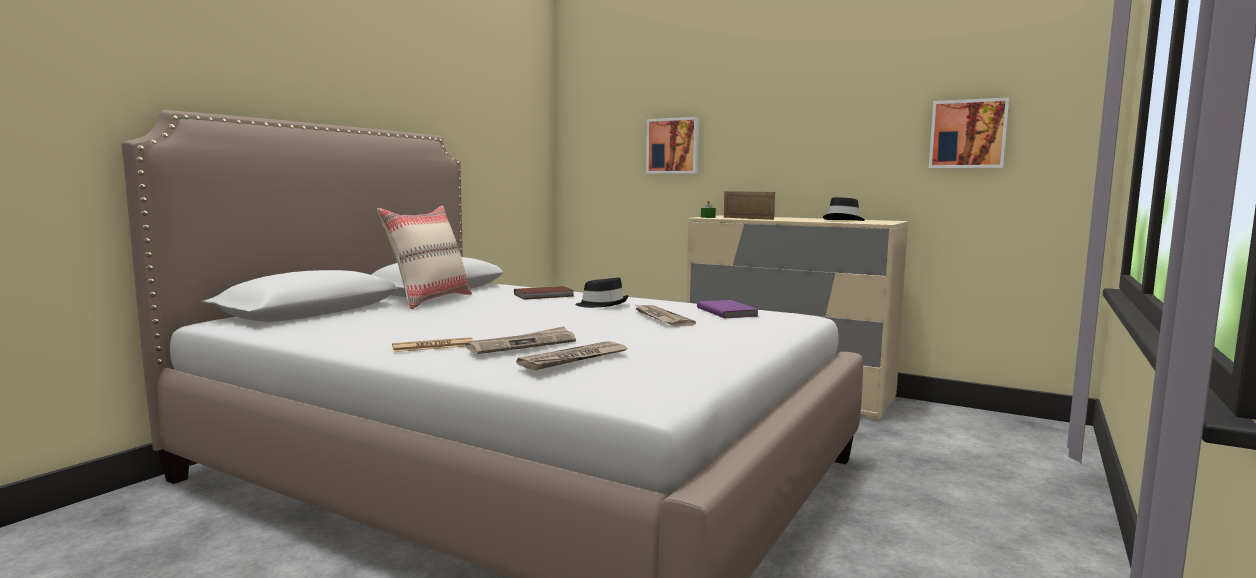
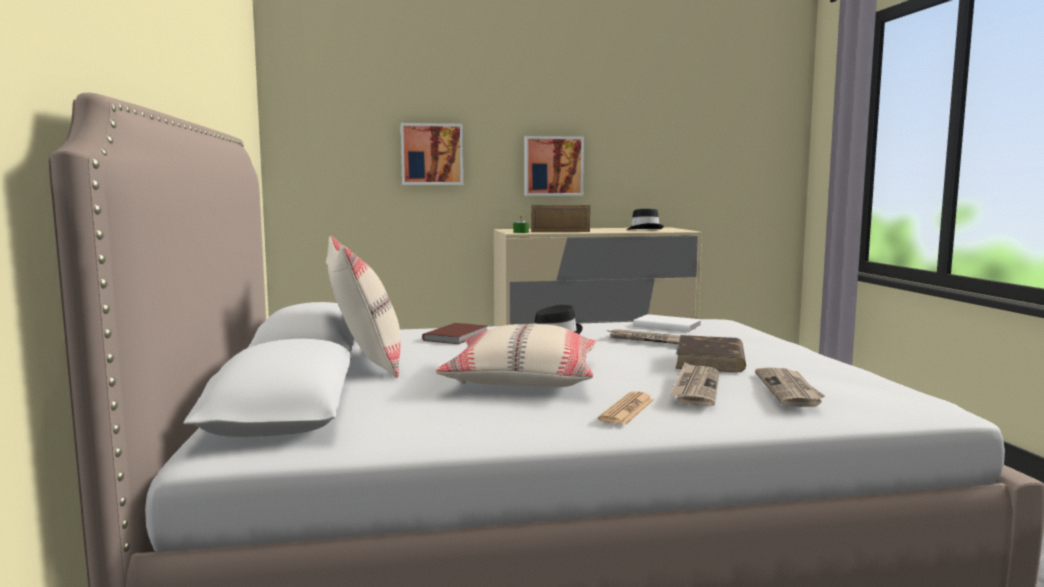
camera: 40 degrees left, 0 degrees up
purple book [697,300,759,318] -> white book [633,314,702,332]
picture [929,97,1009,168] -> picture moved to [525,136,584,196]
none -> beige pillow [435,324,596,388]
none -> brown book [676,335,746,372]

